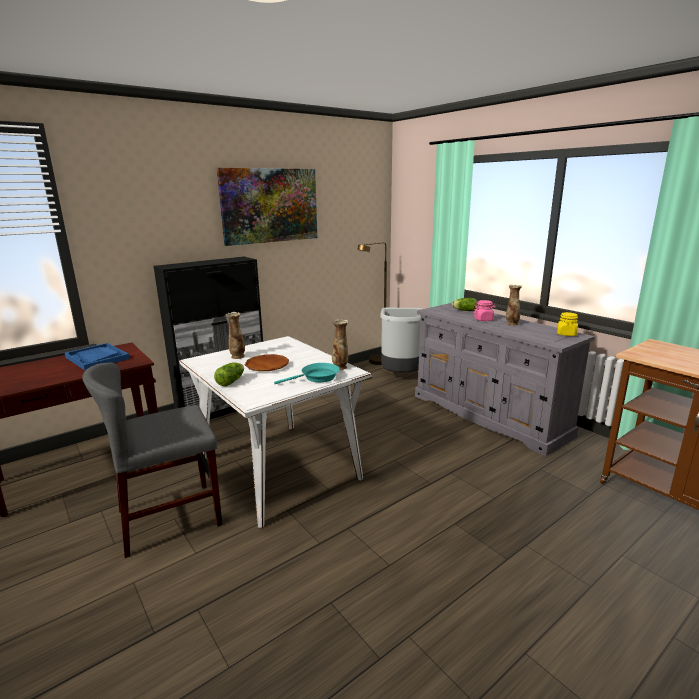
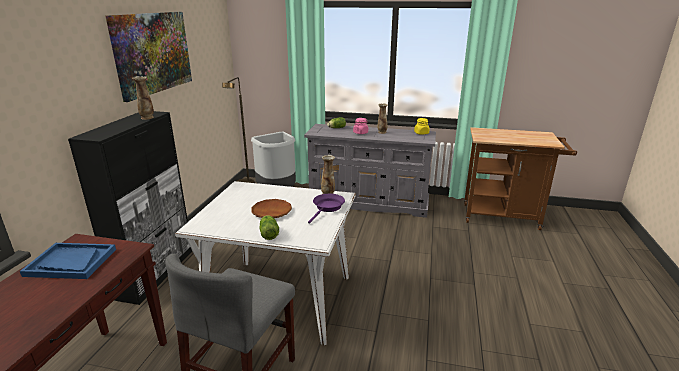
camera: 40 degrees left, 5 degrees up
vase [225,312,245,359] -> vase moved to [132,76,154,120]
turquoise frying pan [274,363,340,384] -> purple frying pan [308,194,345,224]

